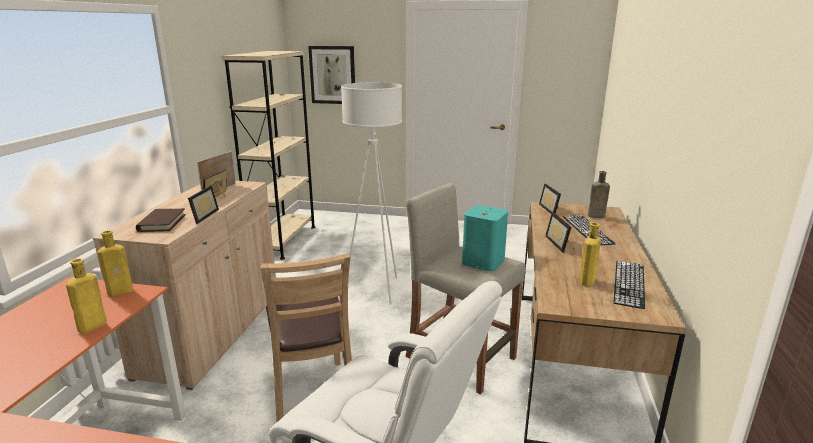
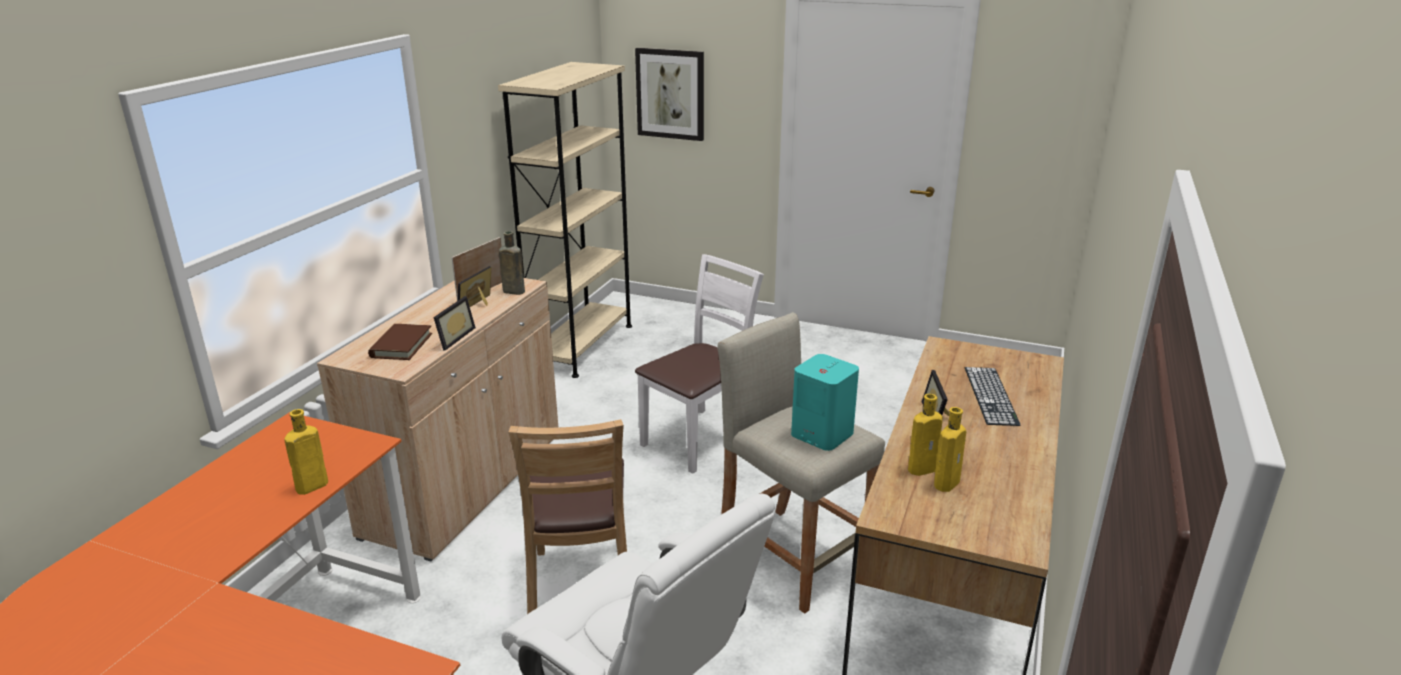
camera: 10 degrees right, 5 degrees up
yellow bottle [97,230,133,296] -> yellow bottle moved to [908,394,943,476]
white floor lamp [341,82,402,305] -> white chair [635,254,764,474]
picture frame [539,184,561,214] -> none
brown bottle [588,171,610,218] -> brown bottle moved to [499,231,525,295]
keyboard [613,261,645,309] -> none

